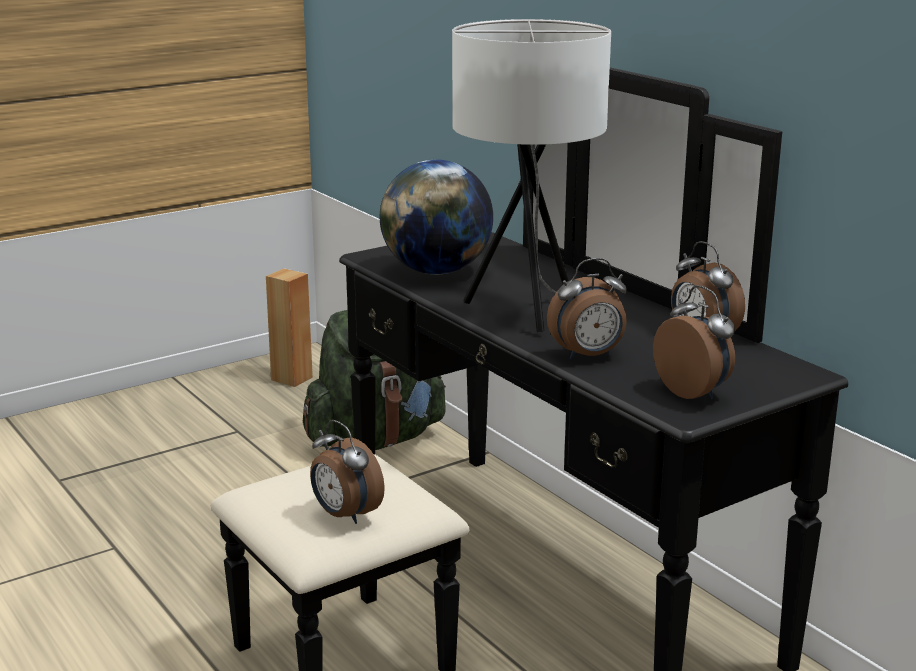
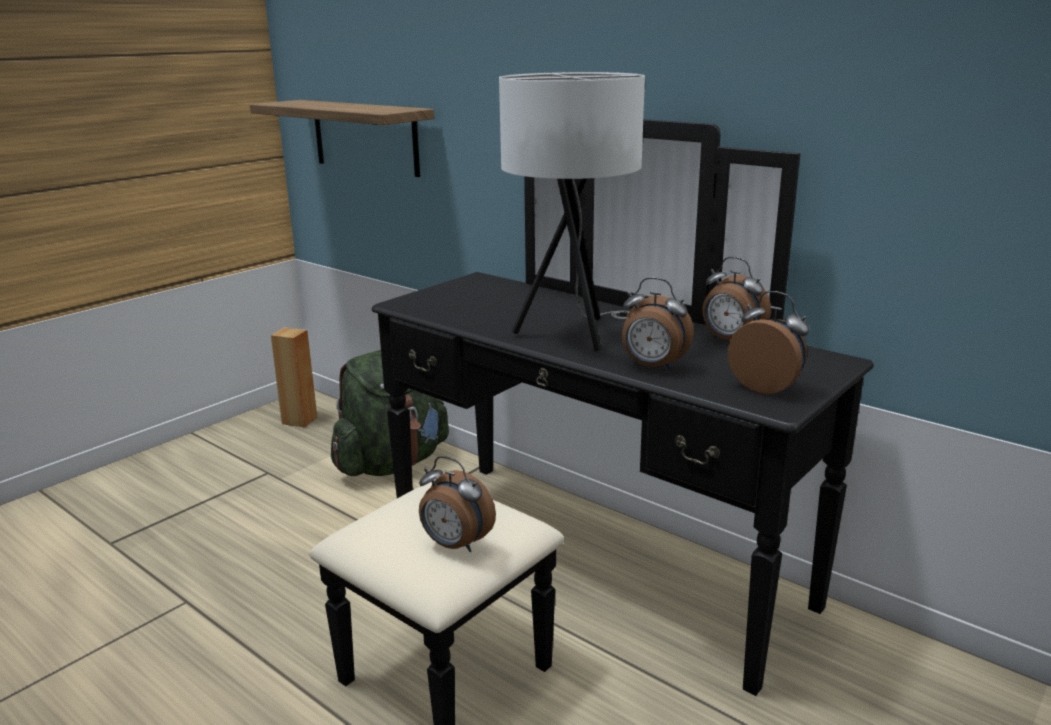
camera: 15 degrees left, 0 degrees up
globe [380,159,493,275] -> none
alarm clock [547,258,627,359] -> alarm clock turned 60 degrees clockwise [622,277,694,371]
none -> shelf [250,100,434,177]

